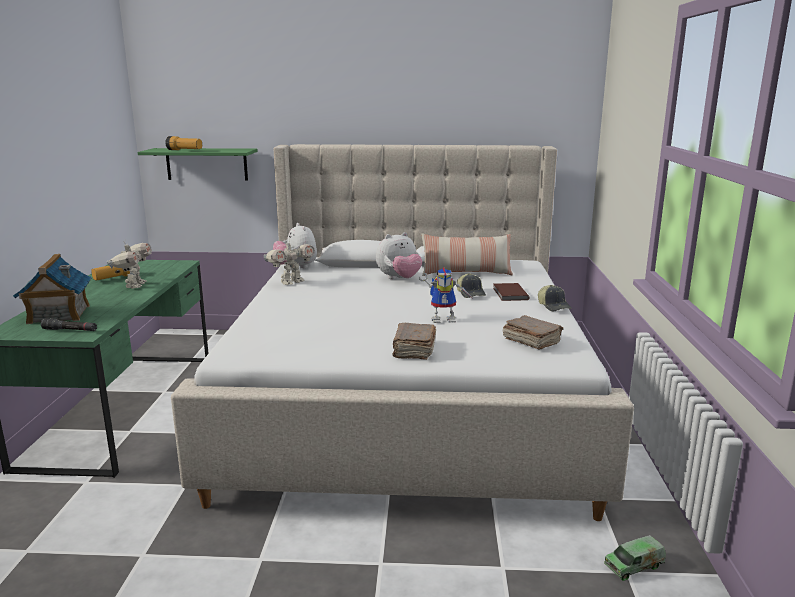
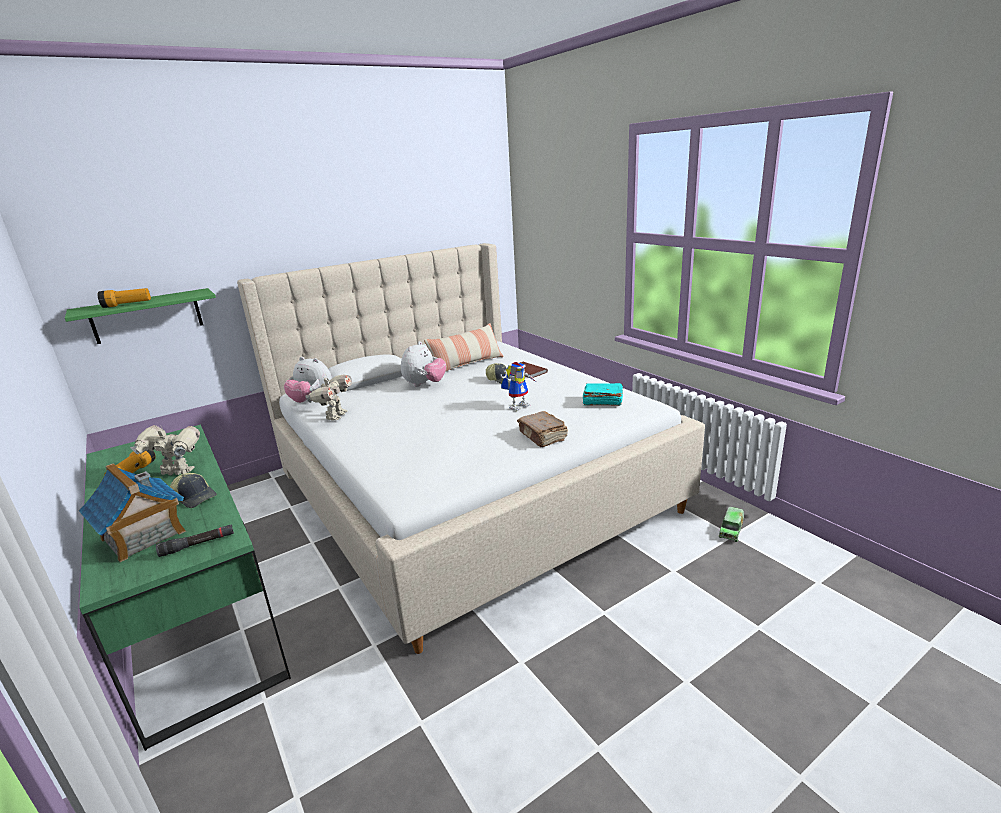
camera: 35 degrees left, 5 degrees up
toy robot [107,242,152,289] -> toy robot turned 45 degrees counterclockwise [130,425,200,475]
brown book [503,315,563,349] -> turquoise book [582,383,623,406]
cap [538,285,571,311] -> cap moved to [170,473,217,508]

